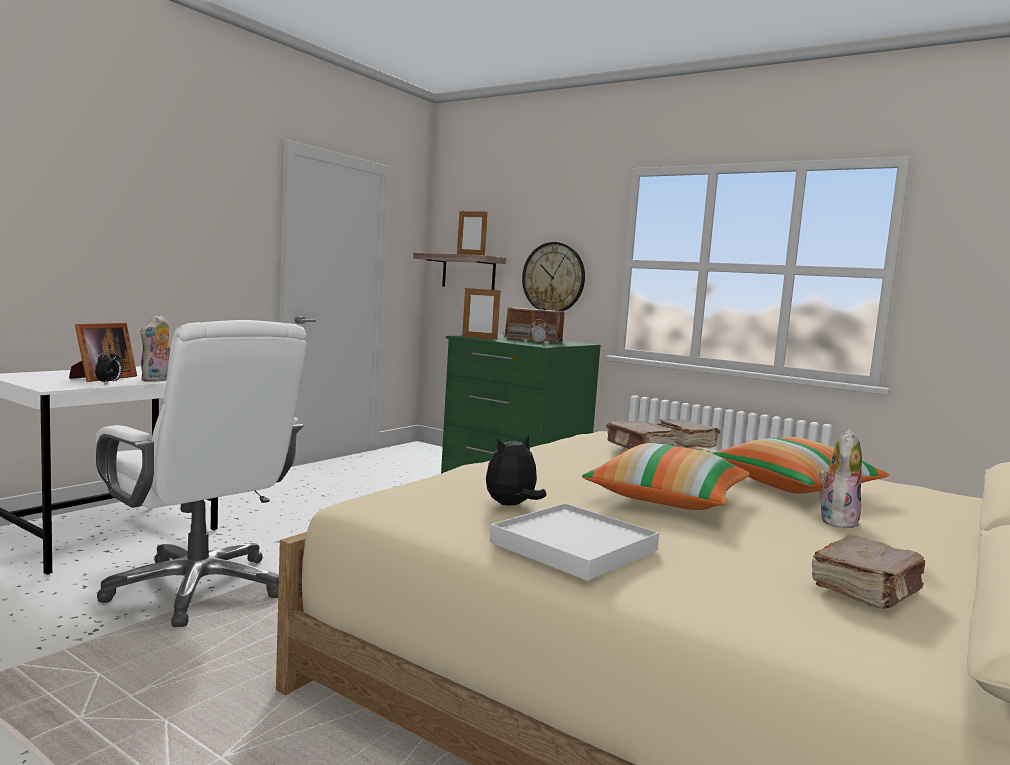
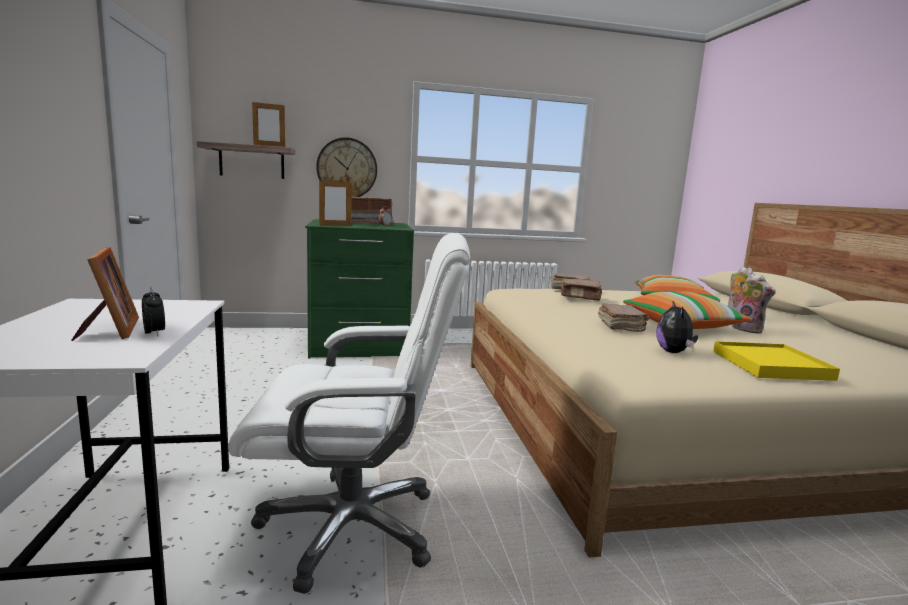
camera: 45 degrees left, 5 degrees up
plush toy [141,315,171,382] -> plush toy moved to [732,274,776,334]
white tray [490,503,659,581] -> yellow tray [713,341,840,381]
brown book [811,534,925,609] -> brown book moved to [598,303,649,332]

